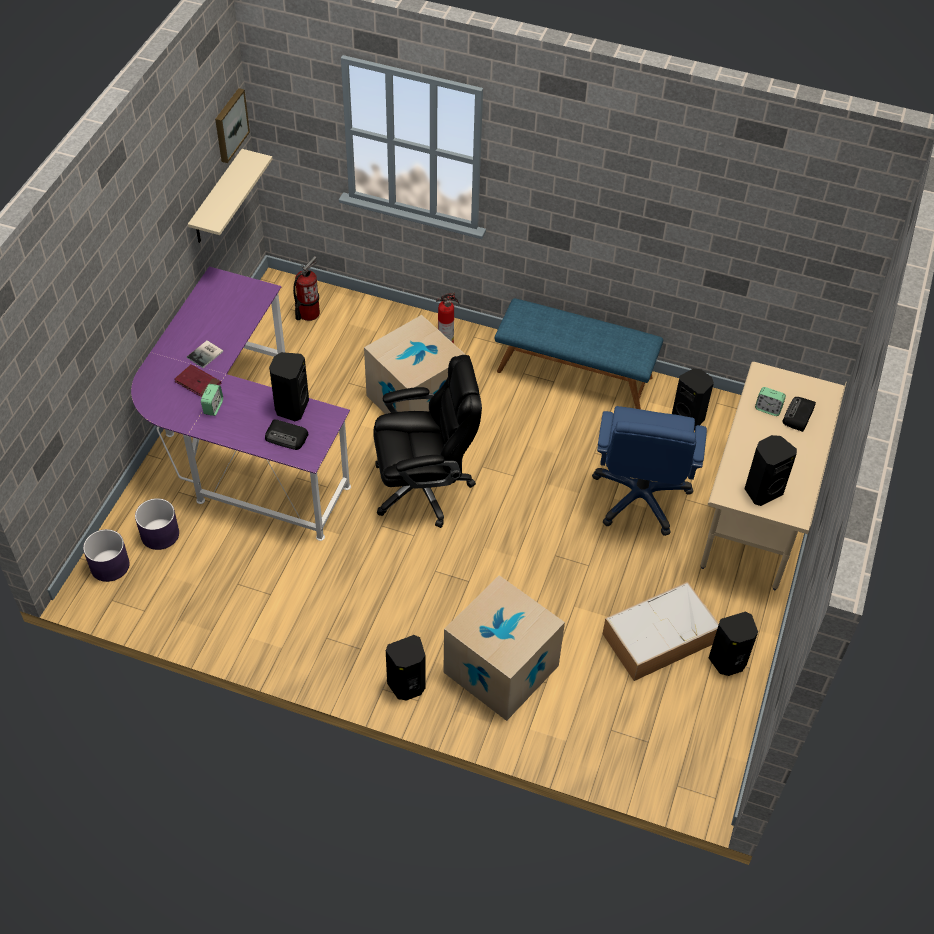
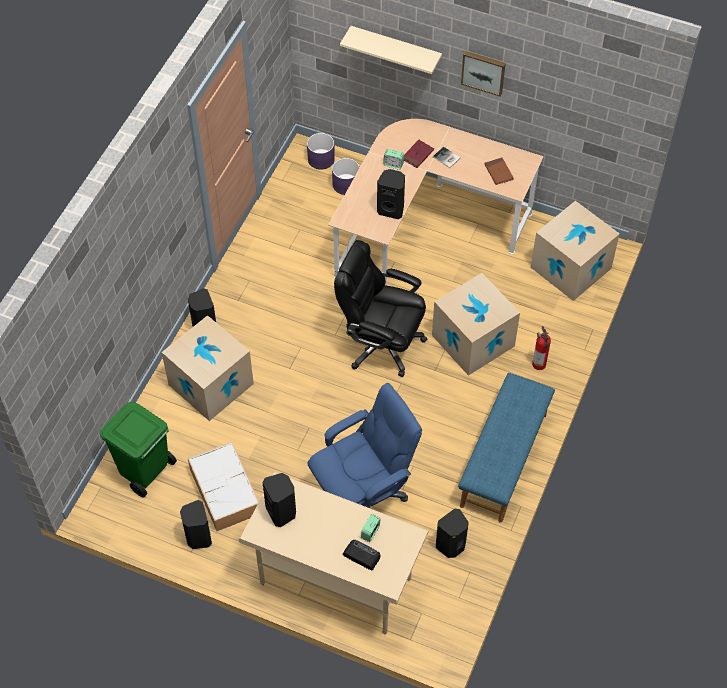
camera: 95 degrees right, 5 degrees up
purple desk [131,266,351,541] -> beige desk [328,119,544,286]
beige shelf [188,149,272,243] -> beige shelf moved to [340,26,442,74]
picture [215,88,250,163] -> picture moved to [461,51,506,97]
radio [265,419,309,450] -> none
fire extinguisher [293,256,320,321] -> cardboard box [531,201,620,301]
black office chair [373,355,482,528] -> black office chair turned 120 degrees clockwise [334,240,427,377]
blue office chair [592,406,707,536] -> blue office chair turned 135 degrees clockwise [308,383,422,508]
none -> green trash can [100,402,177,498]
none -> brown book [484,157,514,185]

